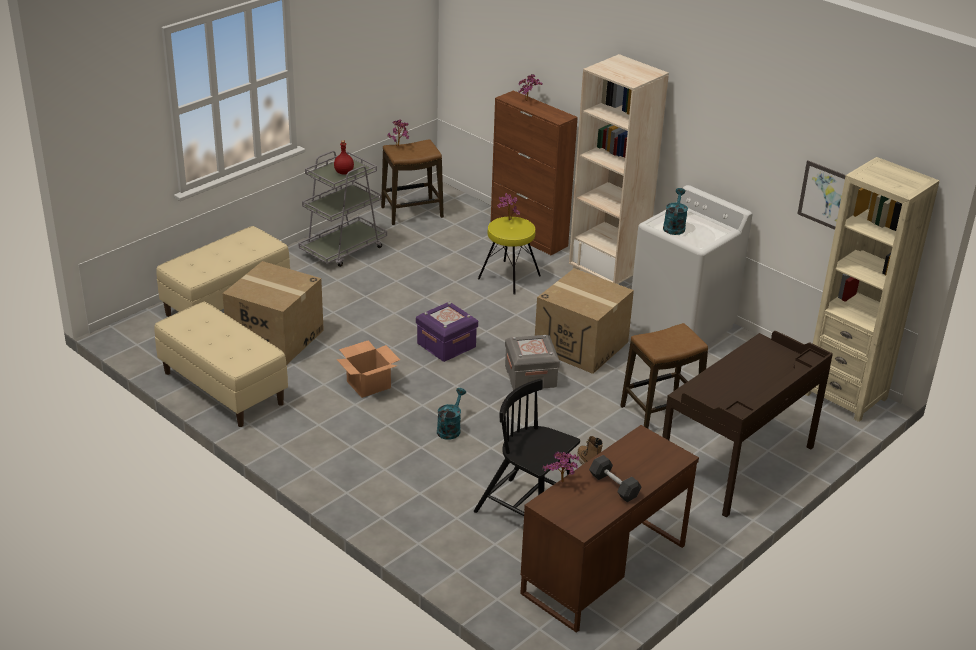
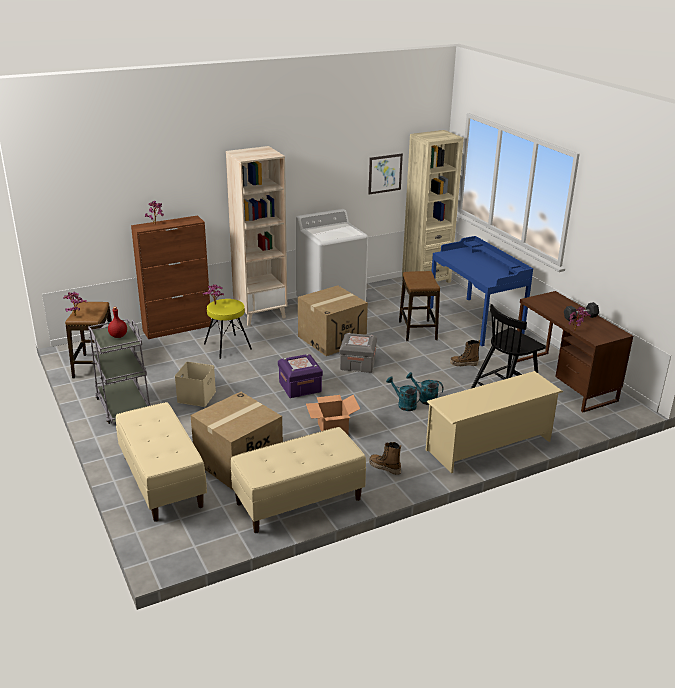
camera: 70 degrees left, 5 degrees down
brown desk [662,331,833,518] -> blue desk [430,236,533,346]
turquoise watering can [663,188,688,235] -> turquoise watering can moved to [406,372,444,405]
none -> beige storage box [175,362,216,407]
none -> boot [369,442,401,475]
none -> beige shoe rack [426,371,563,473]

